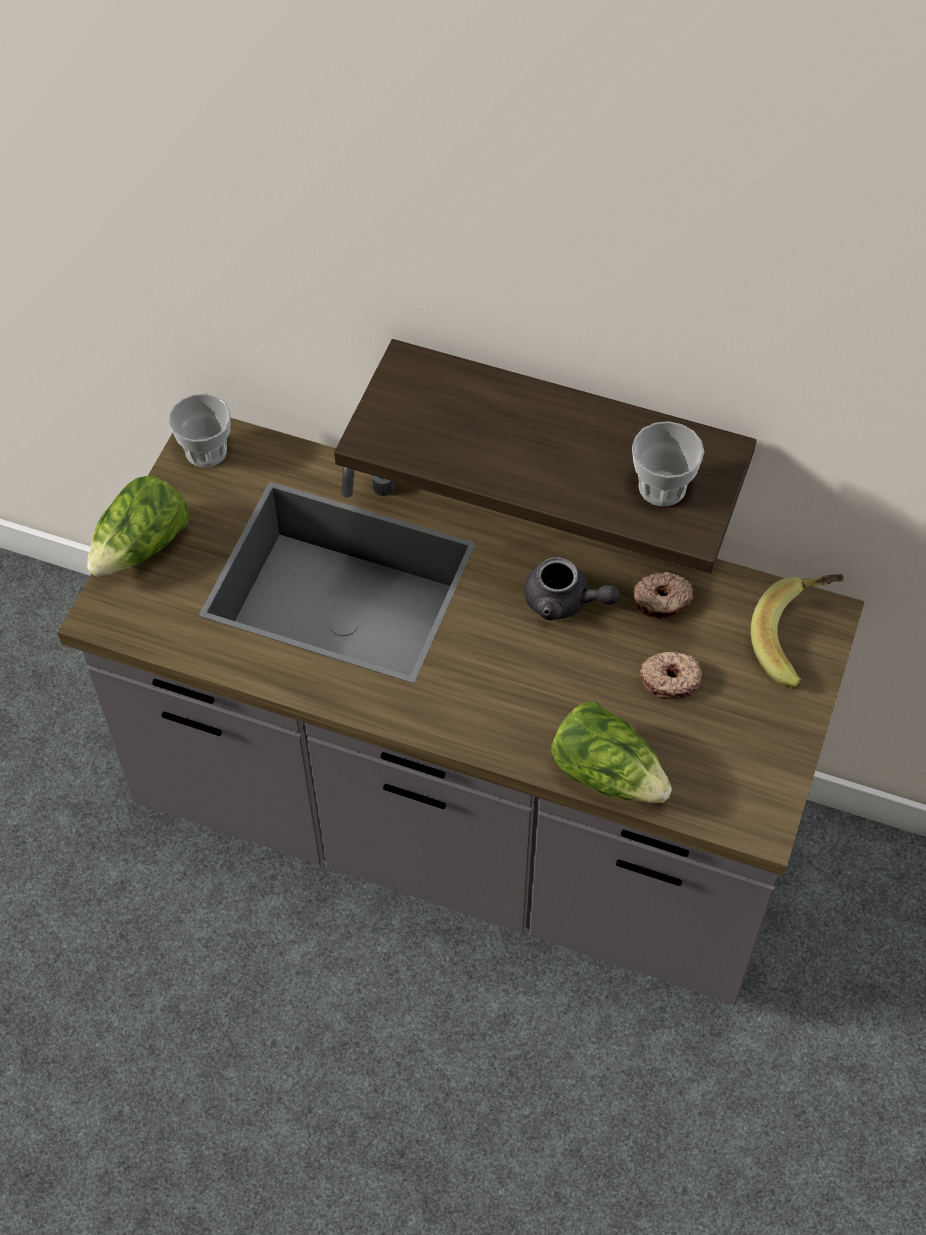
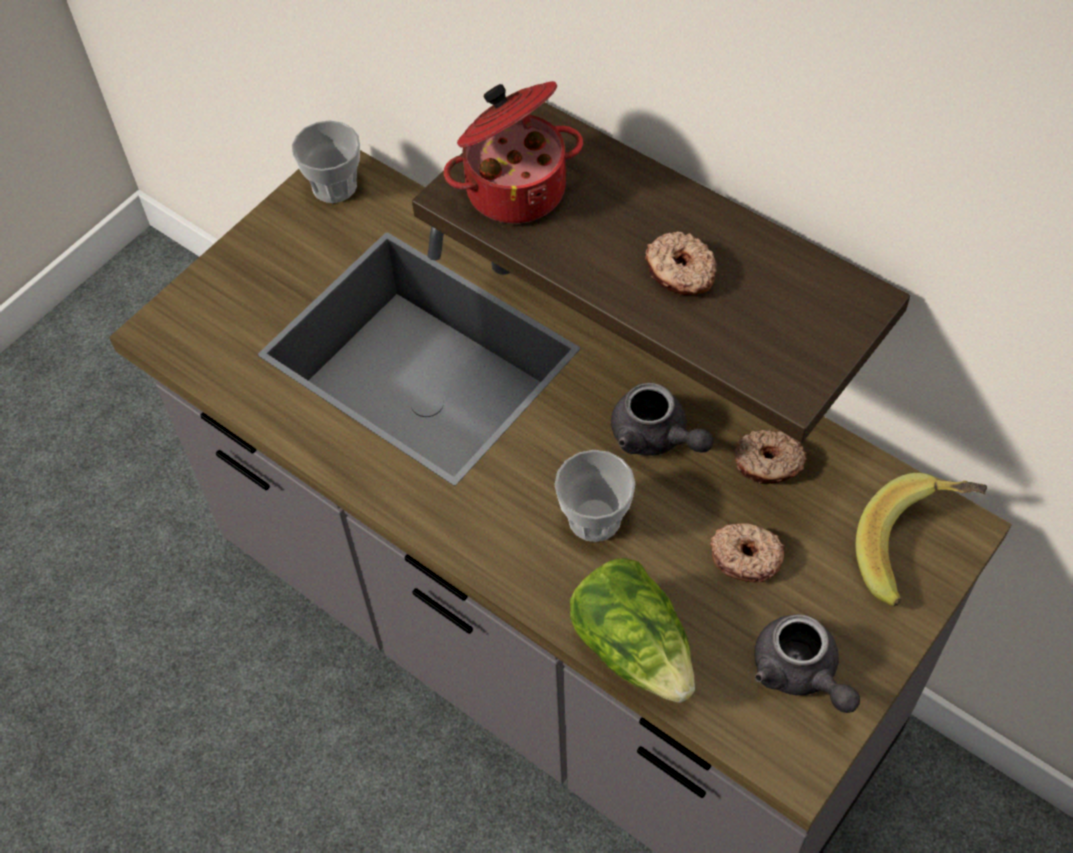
camera: 20 degrees right, 0 degrees up
lettuce [87,475,189,577] -> none
cup [632,421,704,507] -> cup moved to [554,450,636,542]
none -> cooking pot [444,81,583,224]
none -> donut [645,231,717,295]
none -> grey teapot [754,614,860,713]

